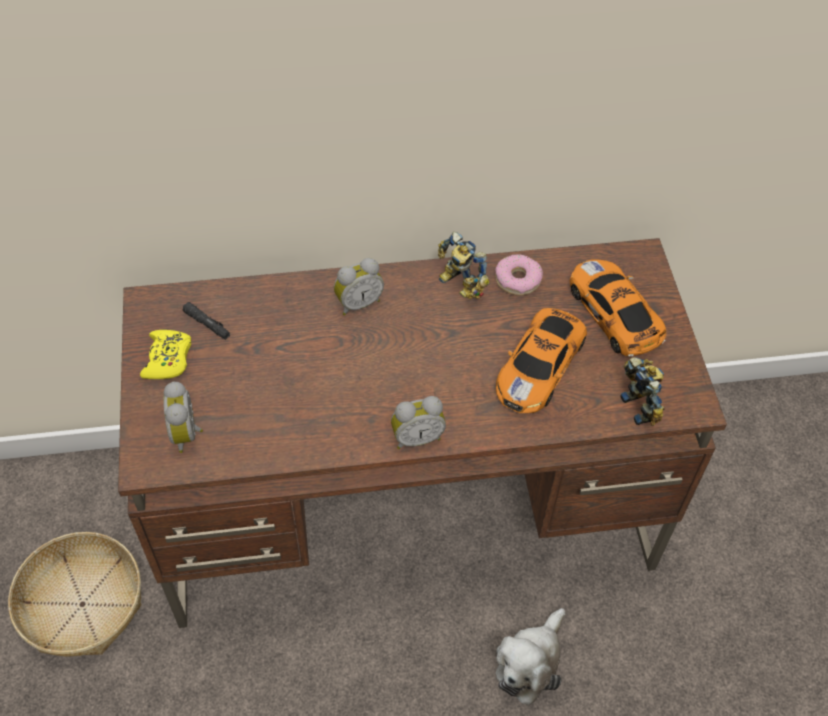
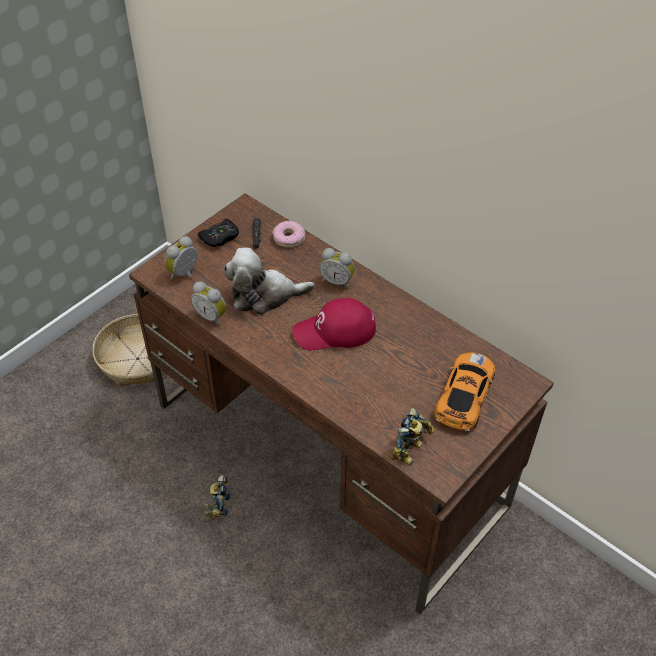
camera: 50 degrees right, 5 degrees down
yellow game controller [140,330,191,379] -> black game controller [198,219,239,247]
alarm clock [391,396,446,449] -> alarm clock moved to [191,281,226,326]
toy robot [438,232,490,299] -> toy robot moved to [204,475,230,520]
donut [495,254,543,296] -> donut moved to [272,221,305,248]
toy car [496,308,587,413] -> none
plush toy [496,608,566,705] -> plush toy moved to [224,248,315,315]
none -> red cap [292,298,376,350]

